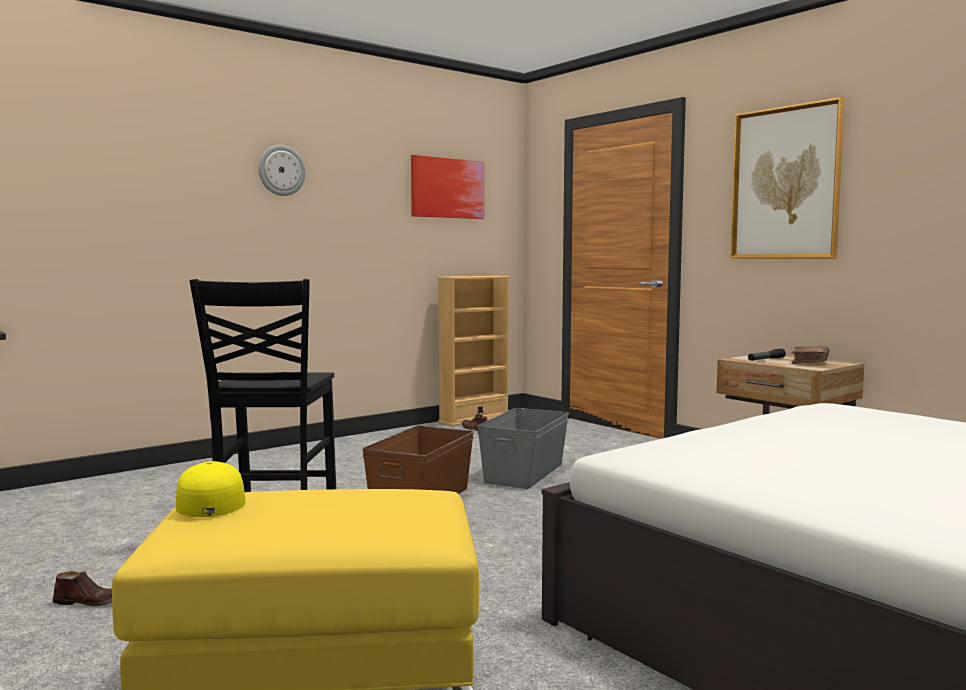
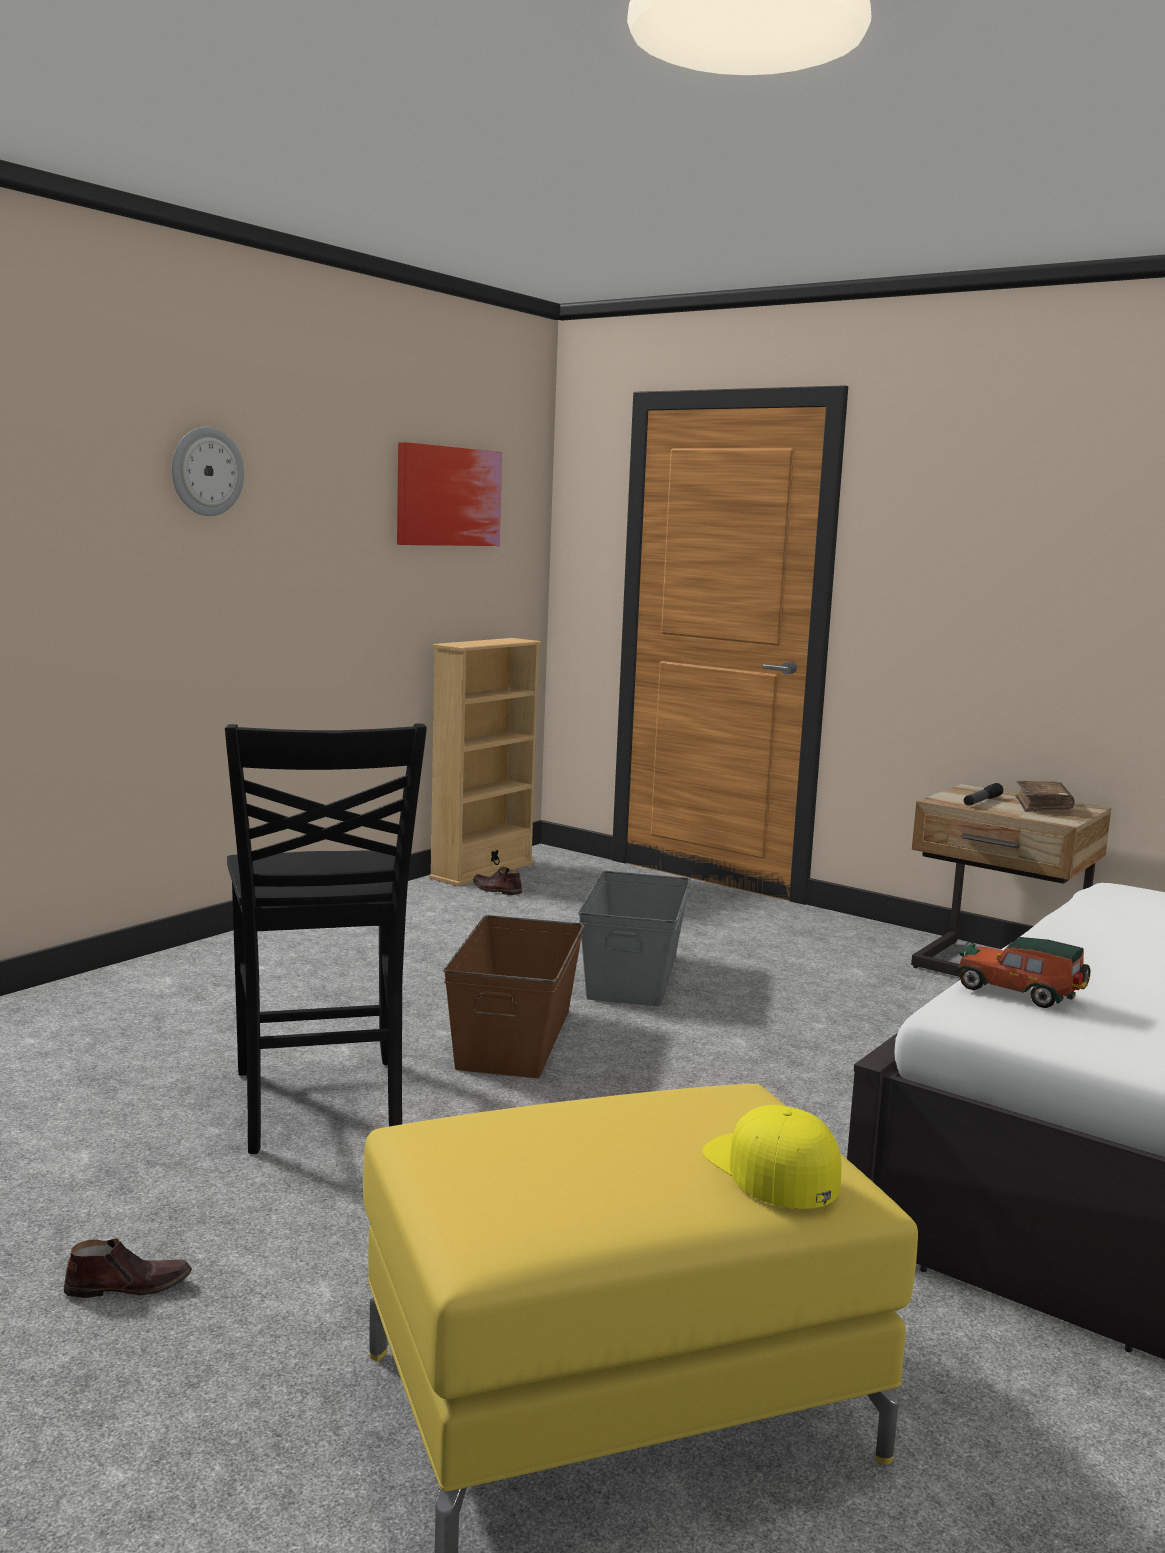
camera: 15 degrees left, 5 degrees up
yellow cap [176,461,246,517] -> yellow cap moved to [702,1105,841,1209]
picture [730,97,845,259] -> none
none -> toy car [954,937,1090,1008]

